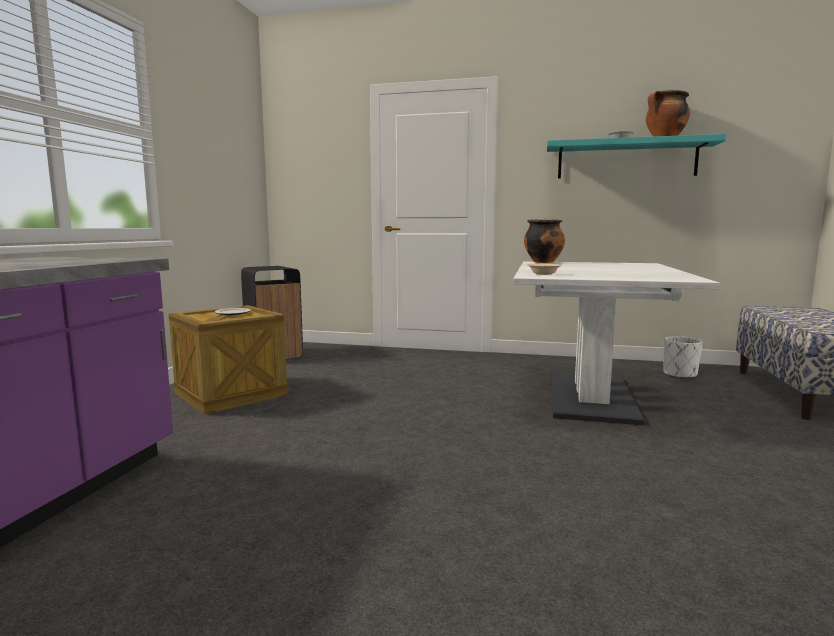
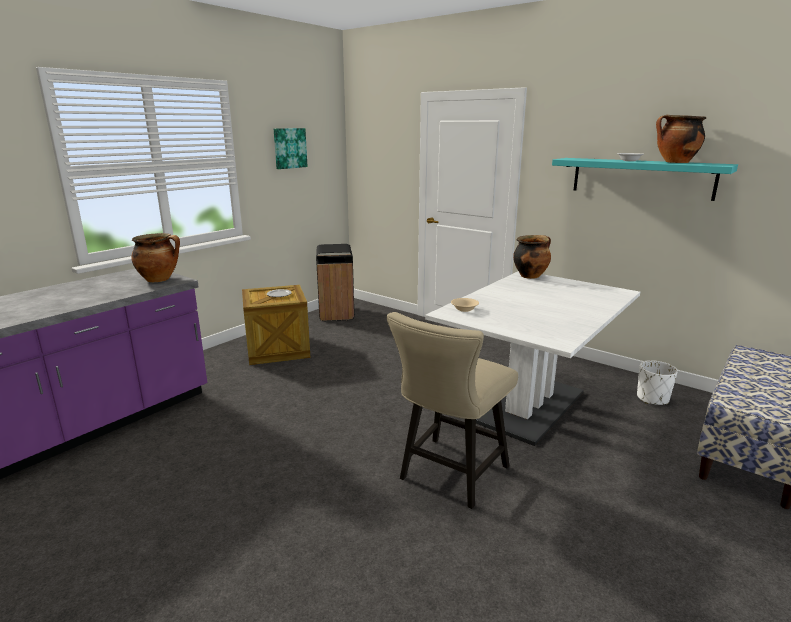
camera: 25 degrees right, 10 degrees up
none -> cooking pot [131,233,180,282]
none -> picture [274,128,308,169]
none -> beige chair [387,312,518,509]

